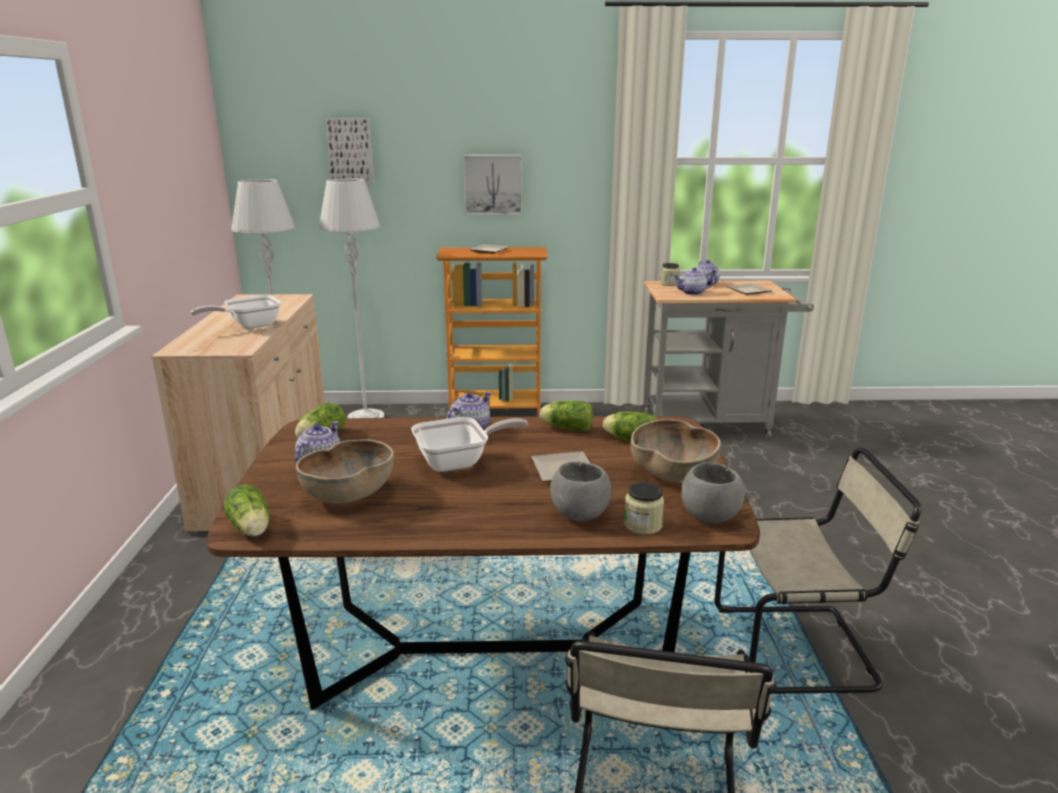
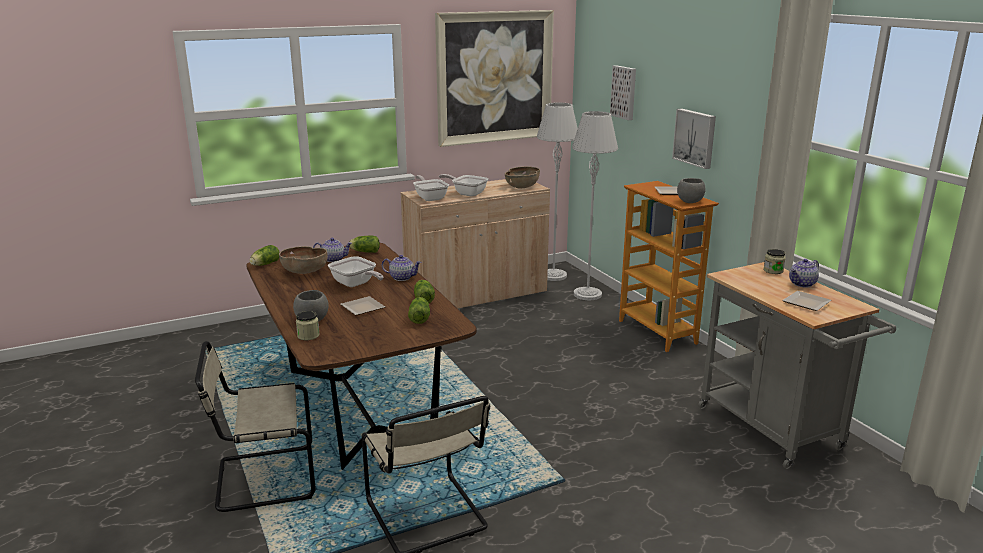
camera: 65 degrees right, 0 degrees up
brown bowl [630,419,721,483] -> brown bowl moved to [505,166,540,188]
teapot [673,267,715,295] -> none
grey bowl [681,462,745,523] -> grey bowl moved to [677,178,706,203]
none -> frying pan [413,175,449,201]
none -> picture [435,10,554,147]

